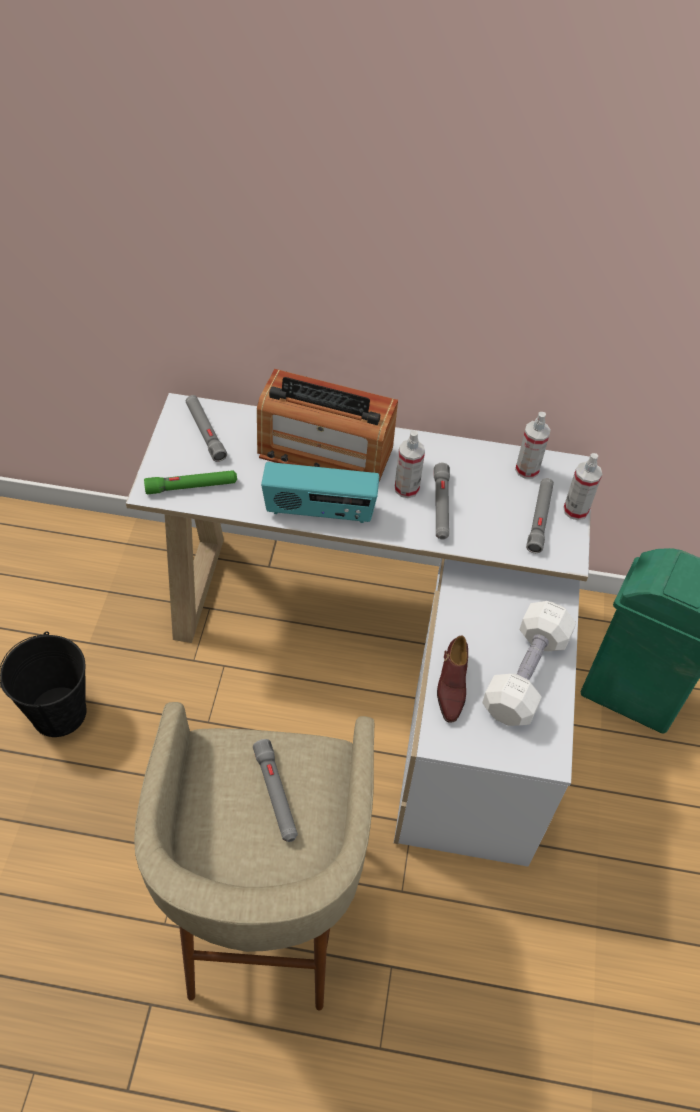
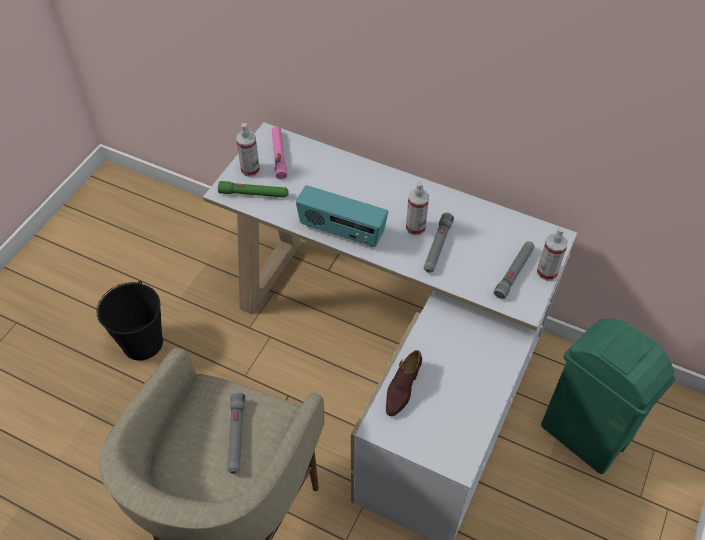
camera: 20 degrees right, 0 degrees up
grey flashlight [186,395,227,462] -> pink flashlight [272,126,288,180]
radio [257,369,398,481] -> none
white dumbbell [482,601,576,726] -> none
spray bottle [515,412,551,479] -> spray bottle moved to [236,123,260,177]

